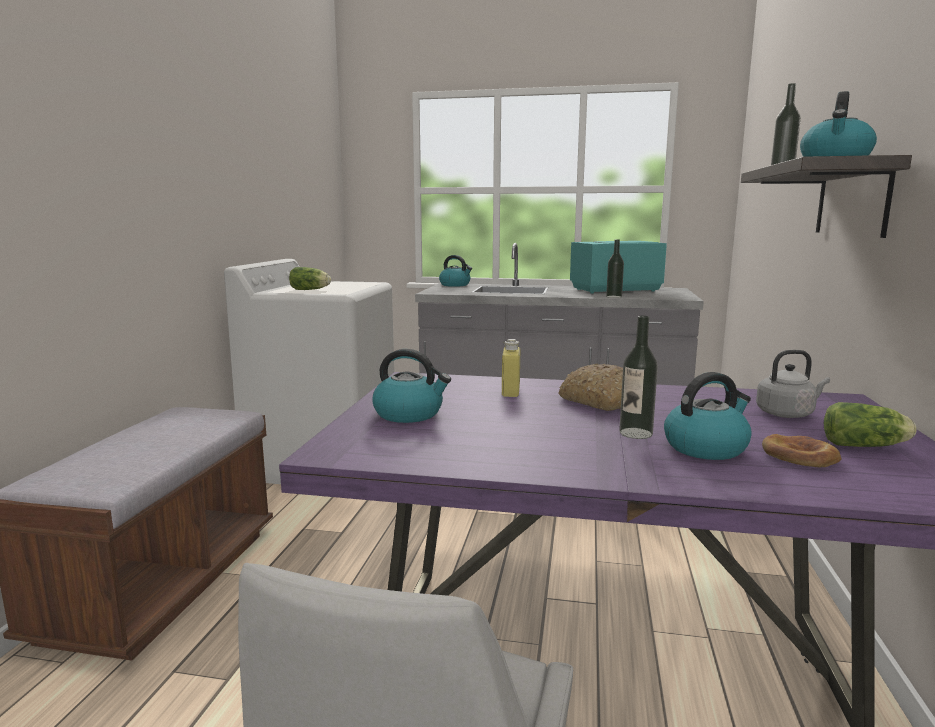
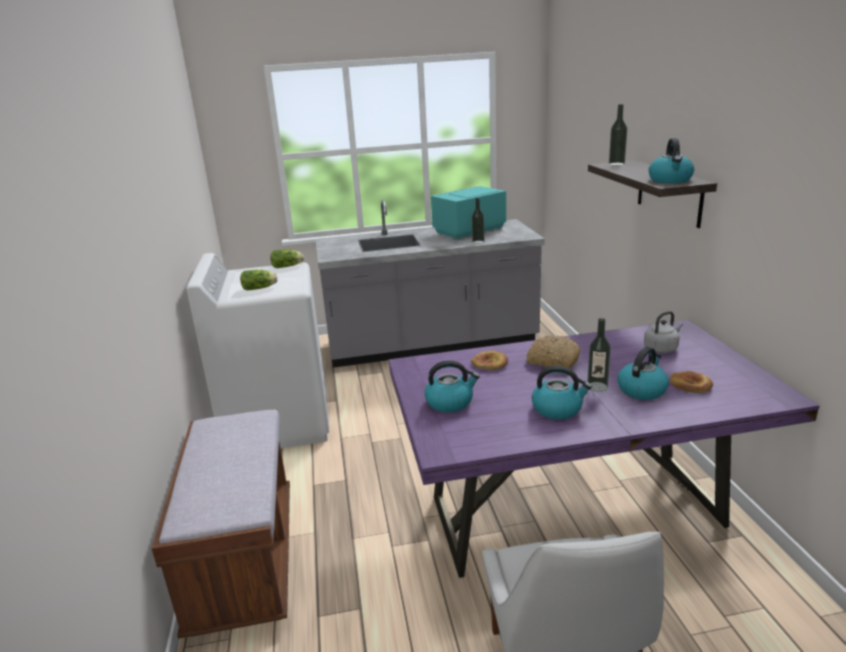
camera: 20 degrees left, 10 degrees up
kettle [439,255,472,287] -> kettle moved to [532,366,592,420]
yellow bottle [502,339,520,397] -> bread [471,350,508,371]
lettuce [824,402,917,447] -> lettuce moved to [270,250,304,268]

